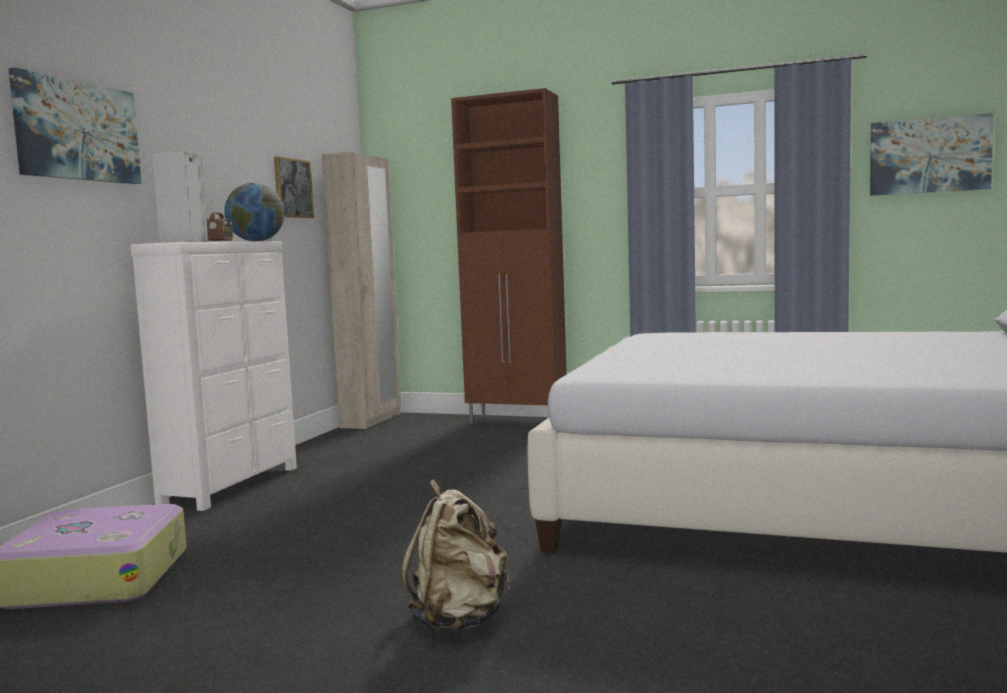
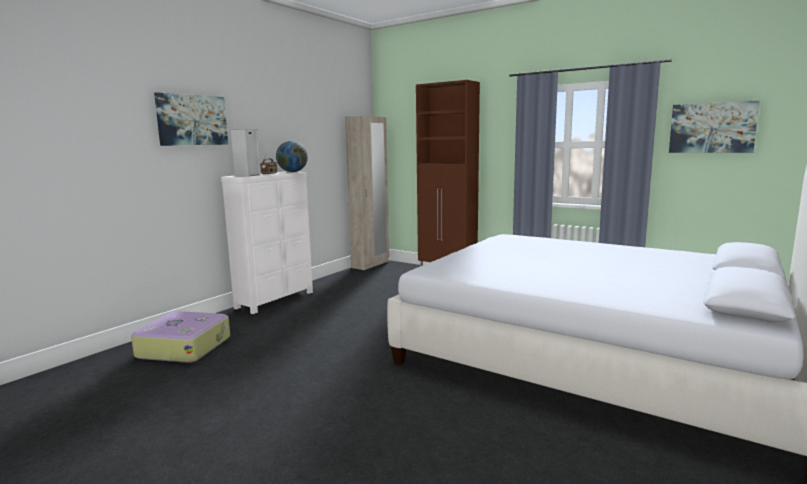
camera: 15 degrees right, 5 degrees up
picture [274,156,314,218] -> none
beige backpack [401,479,510,632] -> none

